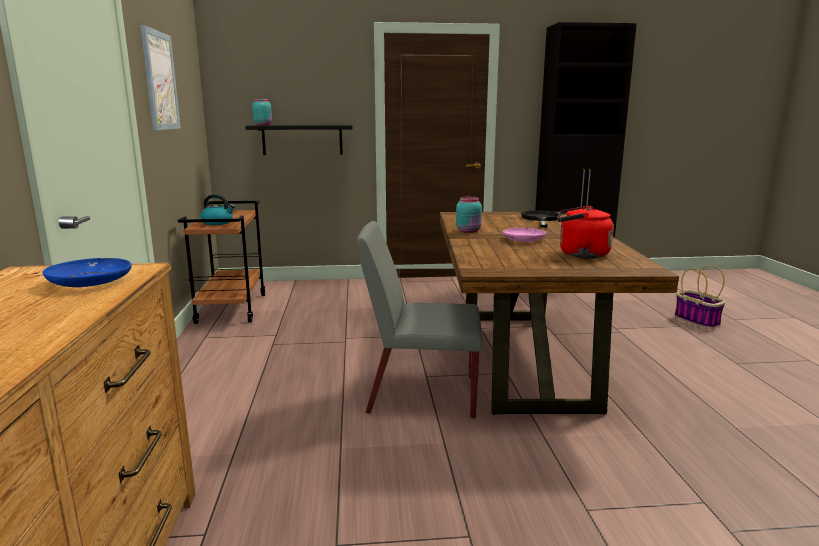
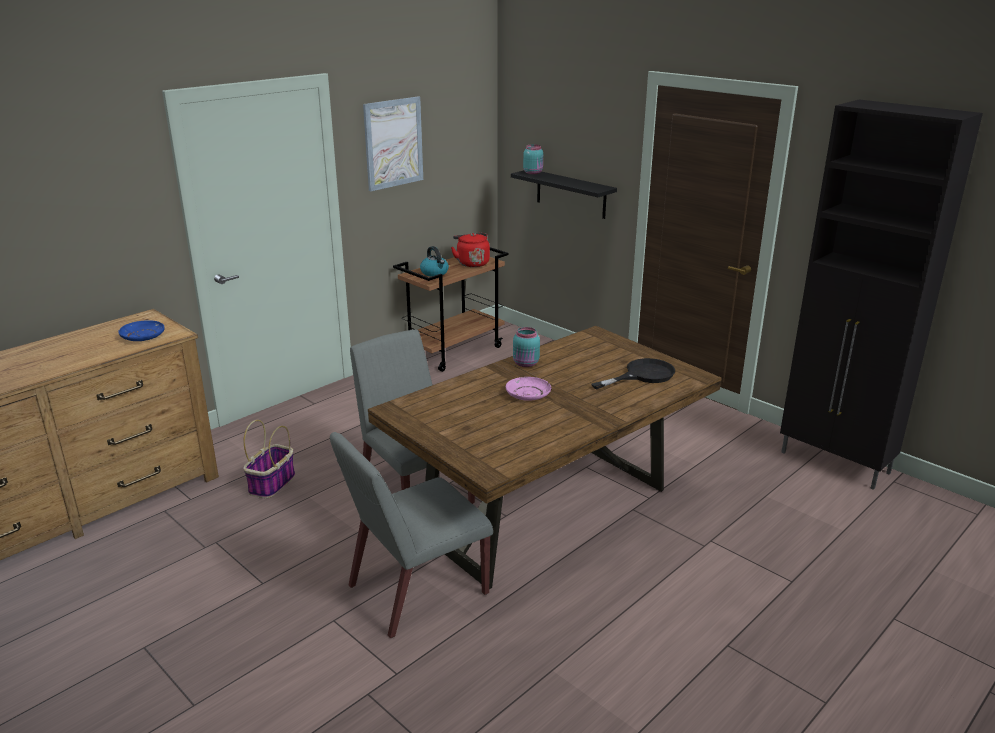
camera: 50 degrees right, 10 degrees up
red kettle [557,206,614,258] -> red kettle moved to [451,233,490,267]
basket [675,265,725,329] -> basket moved to [243,420,295,498]
none -> grey chair [330,432,493,638]

